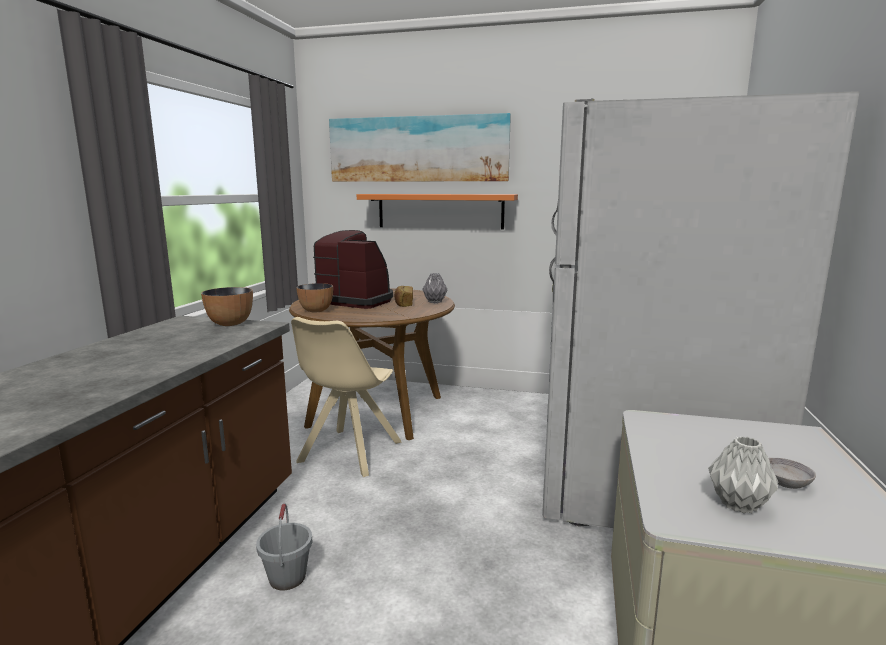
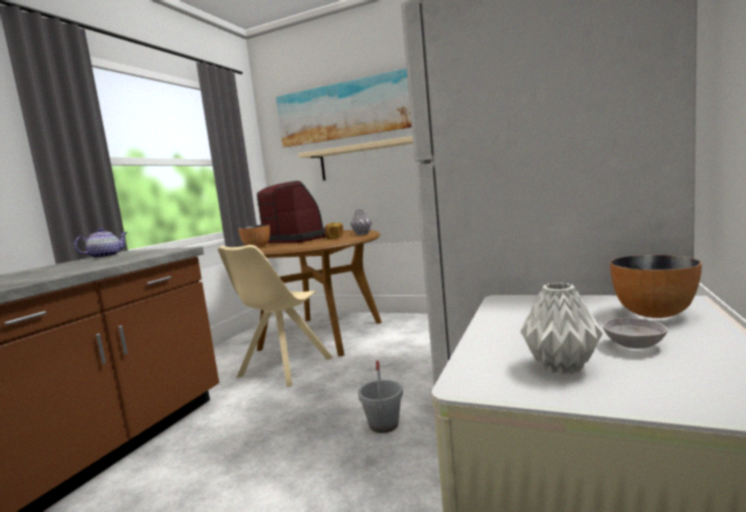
camera: 10 degrees right, 5 degrees down
bowl [201,287,253,326] -> bowl moved to [610,255,702,318]
grey bucket [256,503,312,590] -> grey bucket moved to [358,360,403,433]
orange shelf [357,194,518,230] -> beige shelf [298,136,413,181]
none -> teapot [74,228,127,258]

